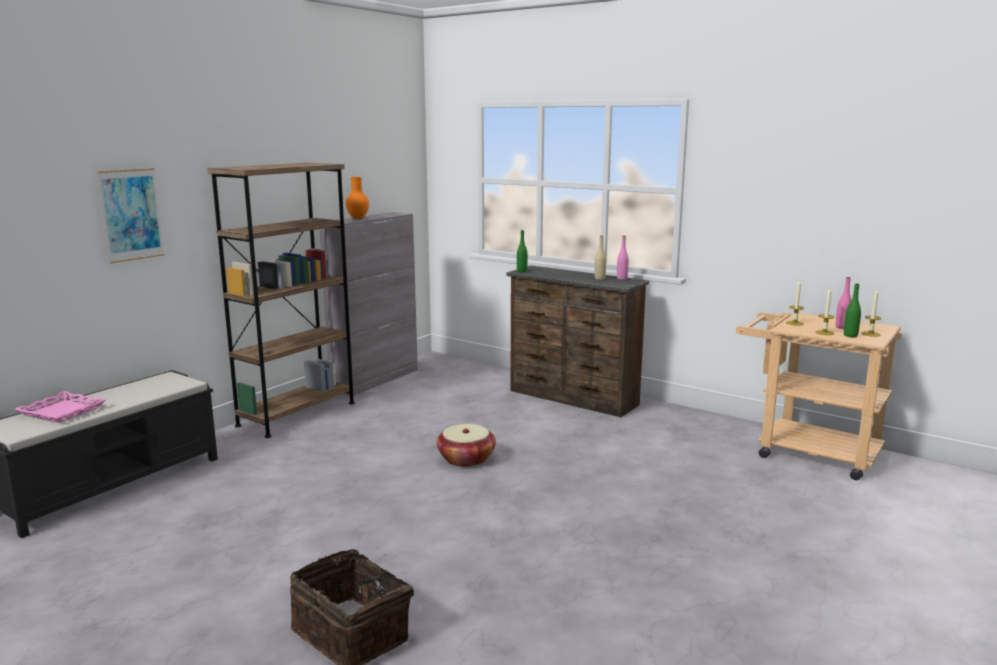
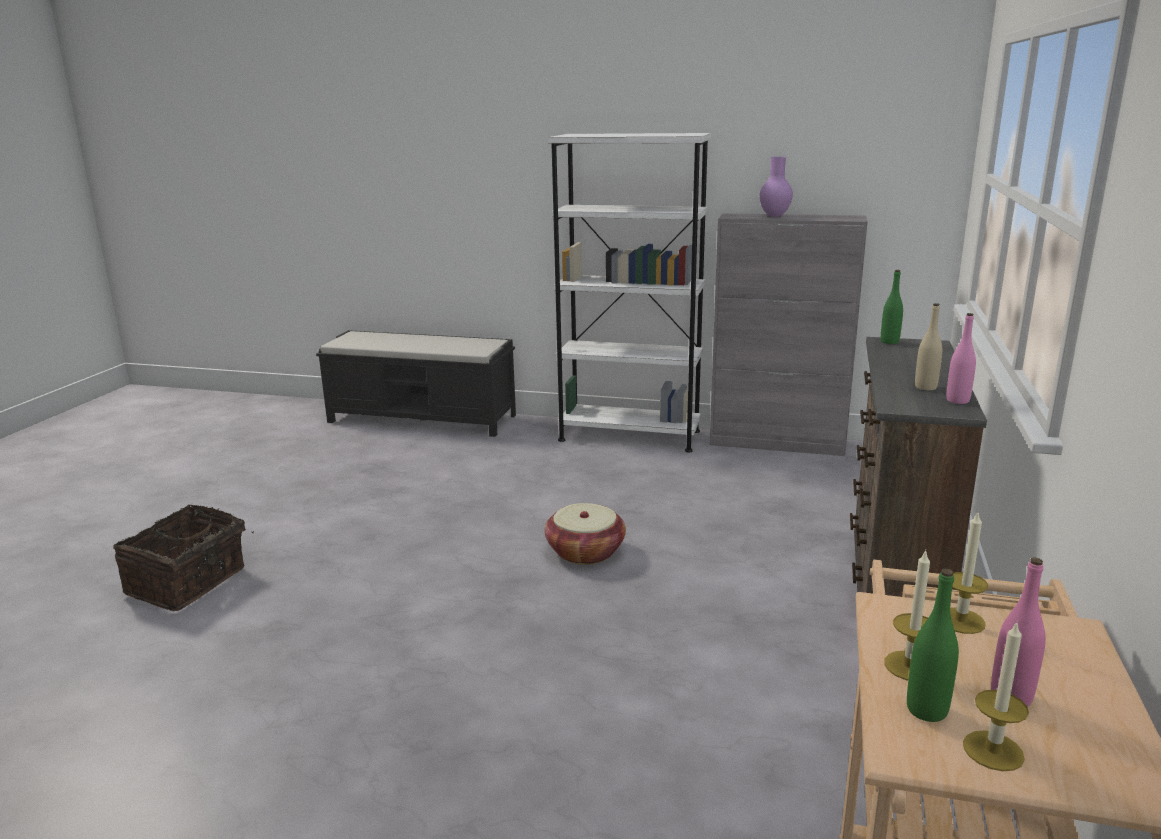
camera: 70 degrees right, 5 degrees up
pink tray [14,391,106,423] -> none
picture [97,168,165,264] -> none
brown bookcase [207,163,355,438] -> white bookcase [548,133,711,452]
orange vase [346,177,369,219] -> purple vase [760,157,793,217]

